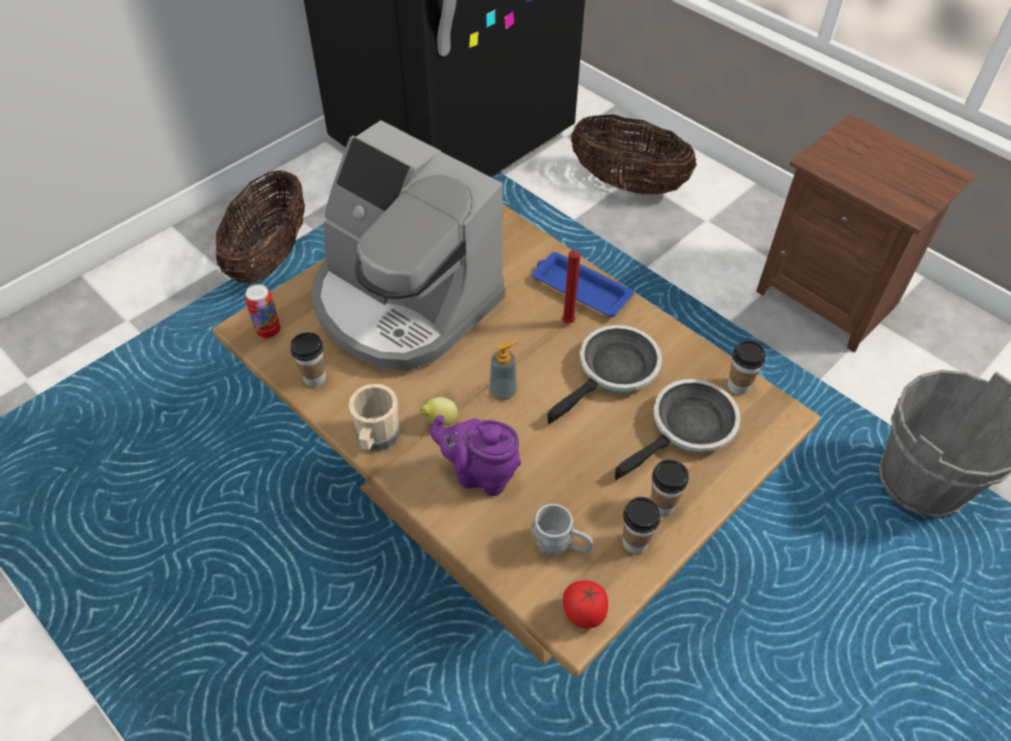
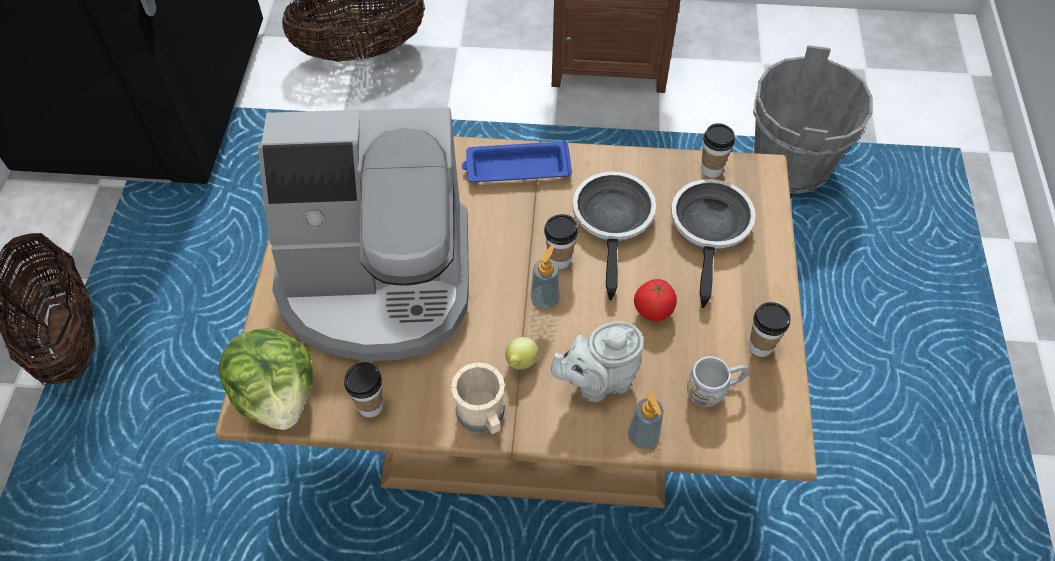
camera: 40 degrees left, 5 degrees up
can [245,284,281,339] -> lettuce [218,328,313,430]
purple teapot [430,415,521,496] -> grey teapot [551,321,644,402]
red candle [562,250,580,324] -> none
tomato [563,580,608,629] -> tomato moved to [634,279,677,321]
cup [651,459,689,516] -> cup moved to [544,214,578,269]
none -> soap dispenser [628,393,664,449]

